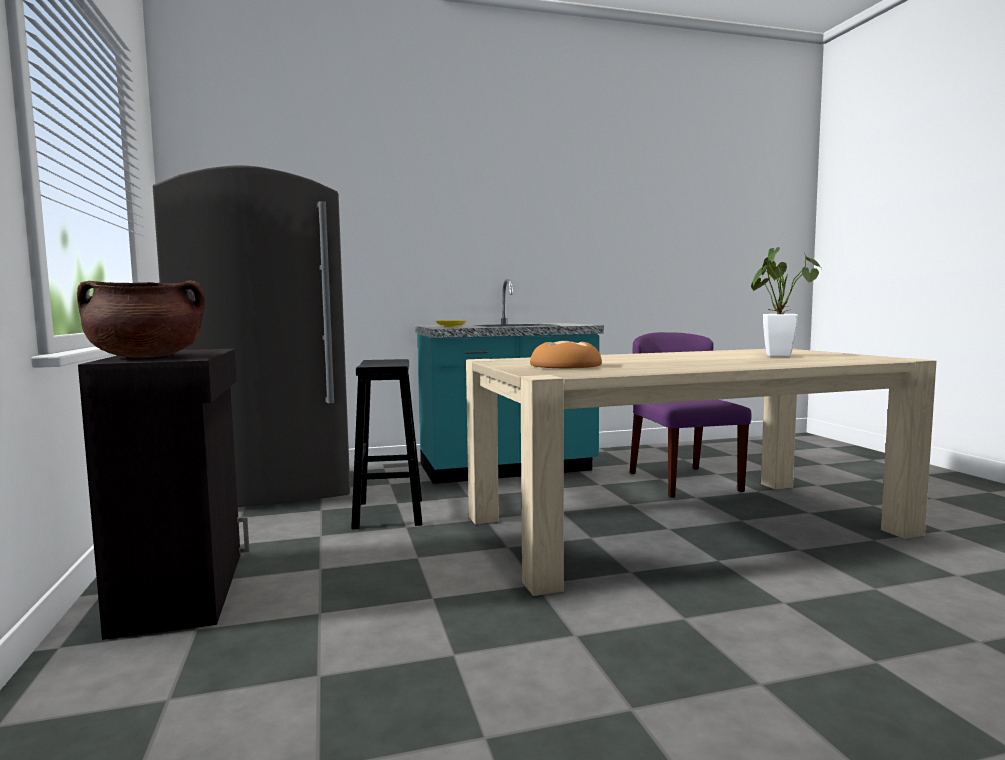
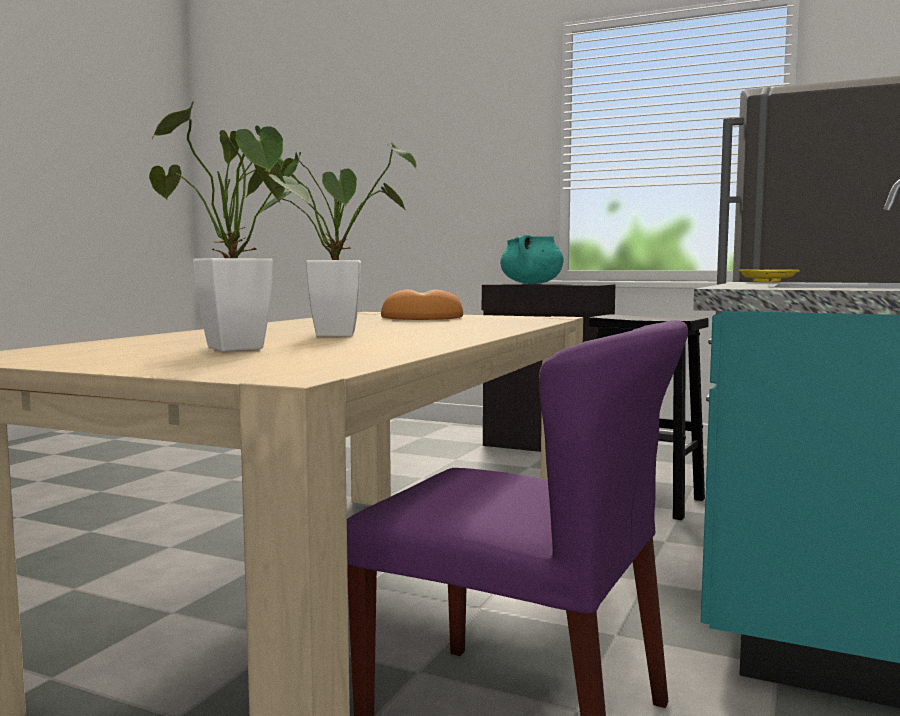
camera: 130 degrees right, 0 degrees up
brown cooking pot [77,280,205,358] -> turquoise cooking pot [500,235,564,284]
none -> potted plant [246,141,417,337]

